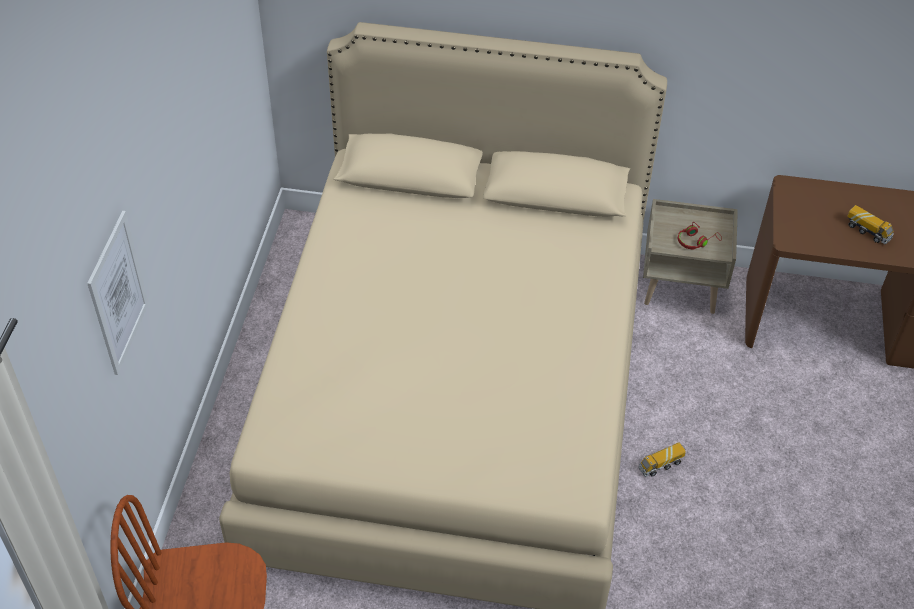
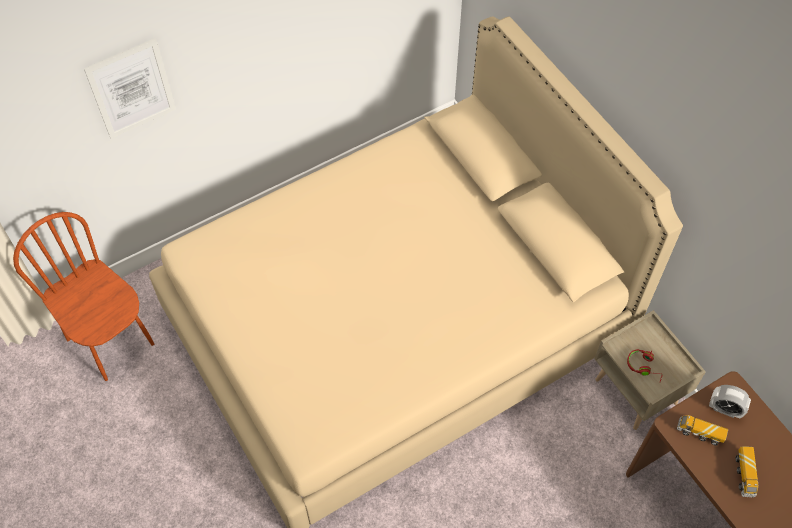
camera: 50 degrees right, 10 degrees up
toy truck [638,442,686,477] -> toy truck moved to [677,415,728,446]
none -> alarm clock [709,385,751,419]

